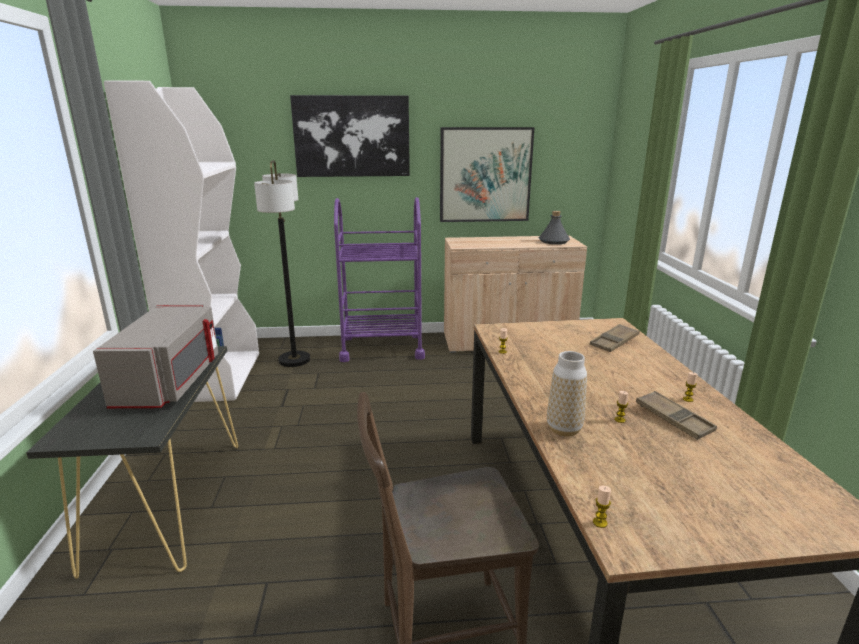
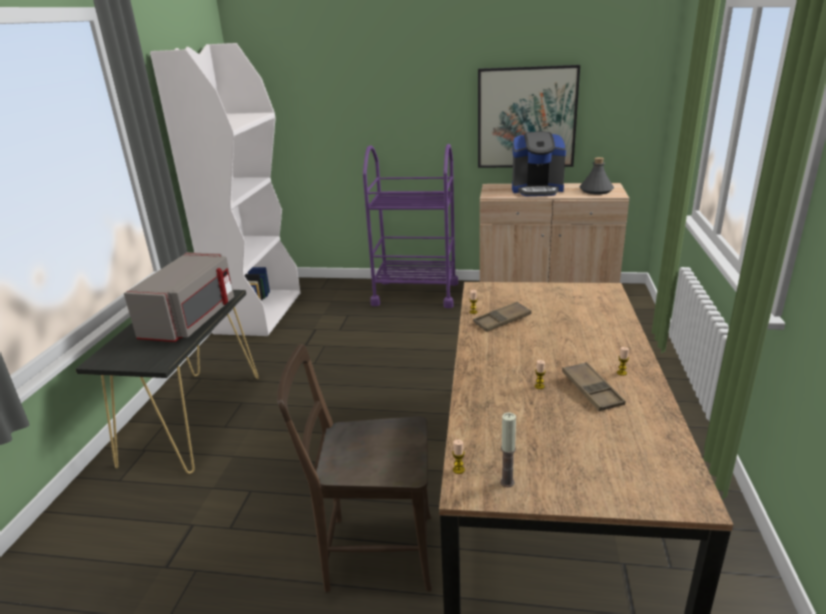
camera: 15 degrees right, 5 degrees up
floor lamp [254,160,310,367] -> none
picture [290,95,410,177] -> none
vase [547,351,587,437] -> none
brown tray [590,324,640,352] -> brown tray moved to [473,301,532,332]
none -> candle [500,413,516,487]
none -> coffee machine [512,131,566,196]

